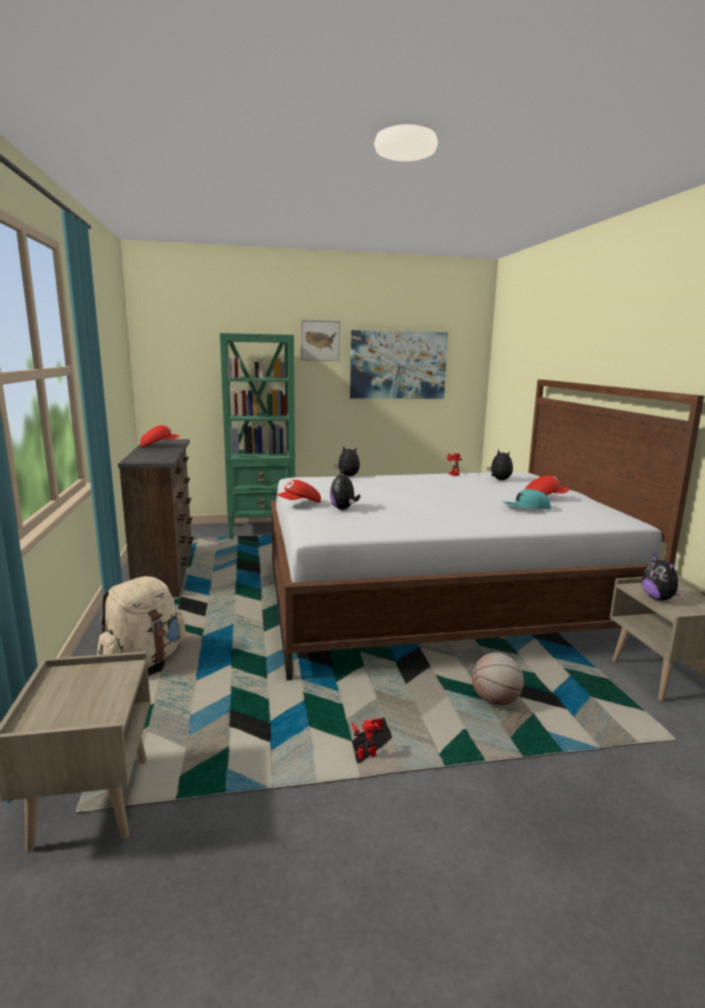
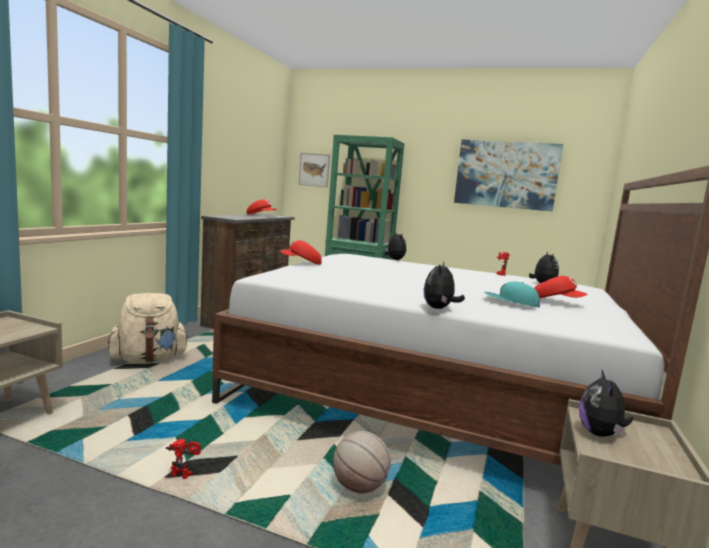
camera: 30 degrees right, 5 degrees down
picture [301,320,340,361] -> picture moved to [298,153,330,187]
plush toy [330,471,360,510] -> plush toy moved to [424,261,465,309]

